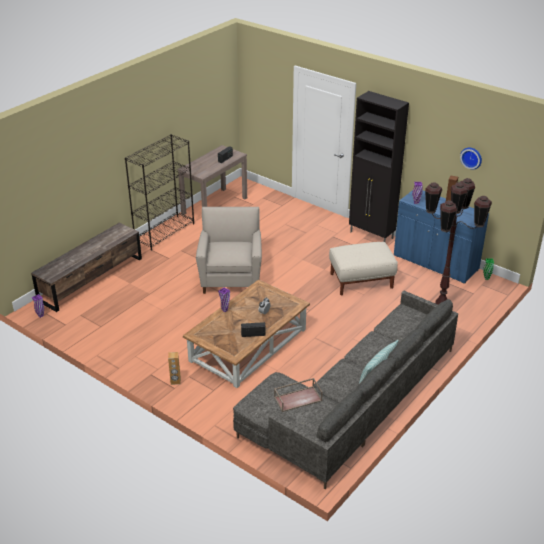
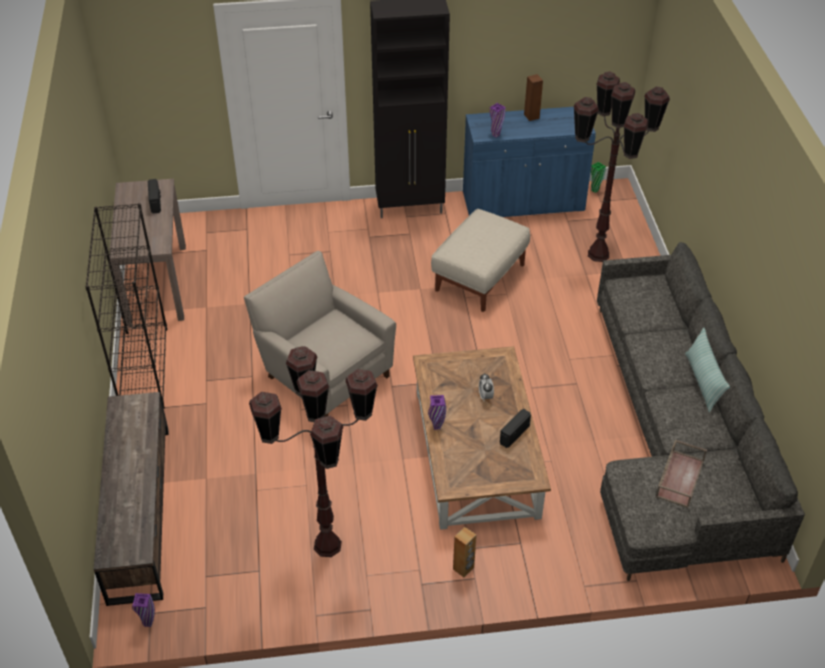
camera: 45 degrees left, 10 degrees up
wall clock [460,148,482,170] -> none
none -> brown floor lamp [249,346,378,557]

